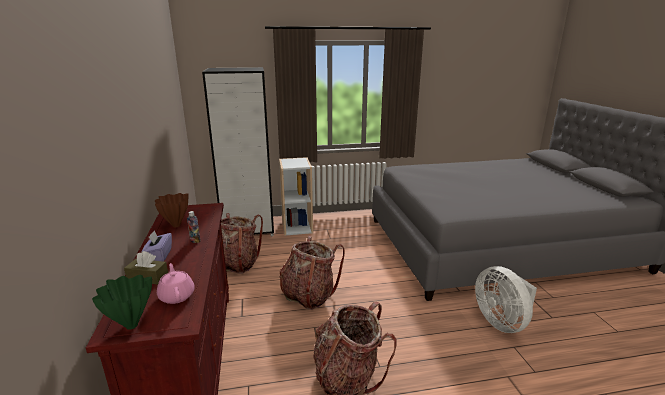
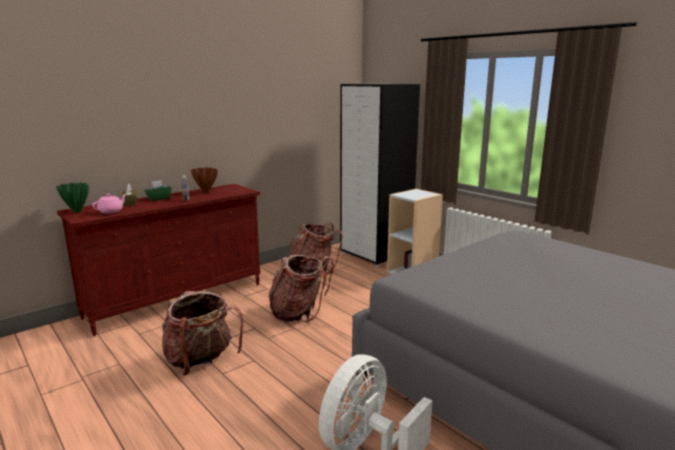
camera: 60 degrees right, 5 degrees down
purple tissue box [142,231,172,262] -> green tissue box [144,180,172,201]

